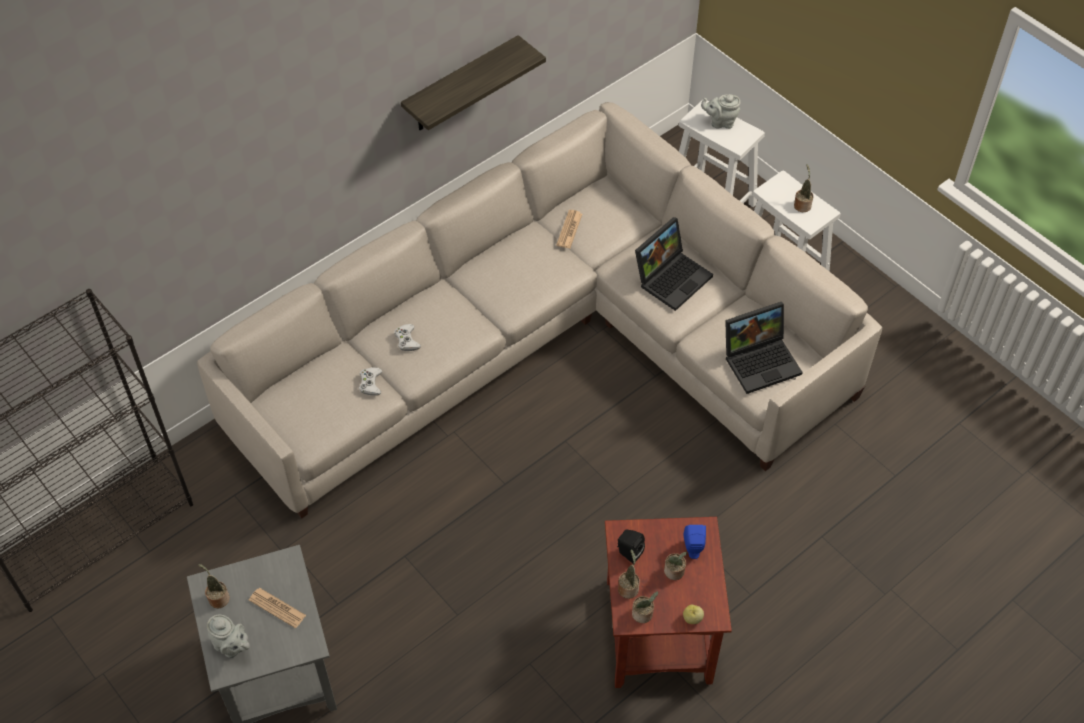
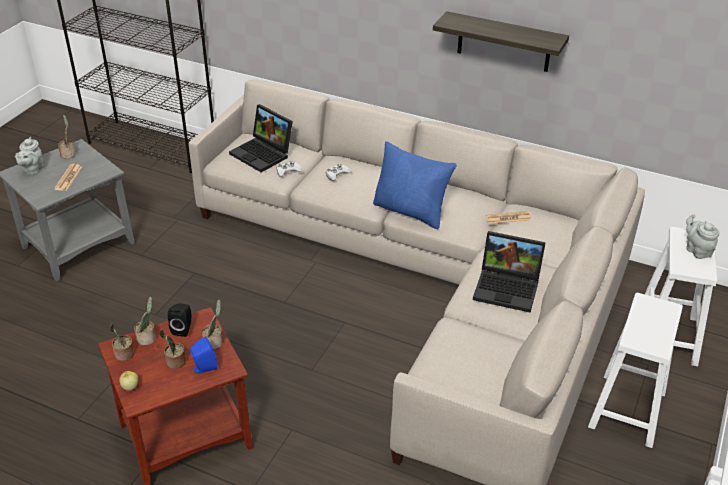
camera: 65 degrees right, 15 degrees down
laptop [725,302,803,394] -> laptop moved to [229,104,293,172]
potted plant [794,165,813,212] -> potted plant moved to [202,300,223,350]
none -> blue pillow [373,141,457,229]

